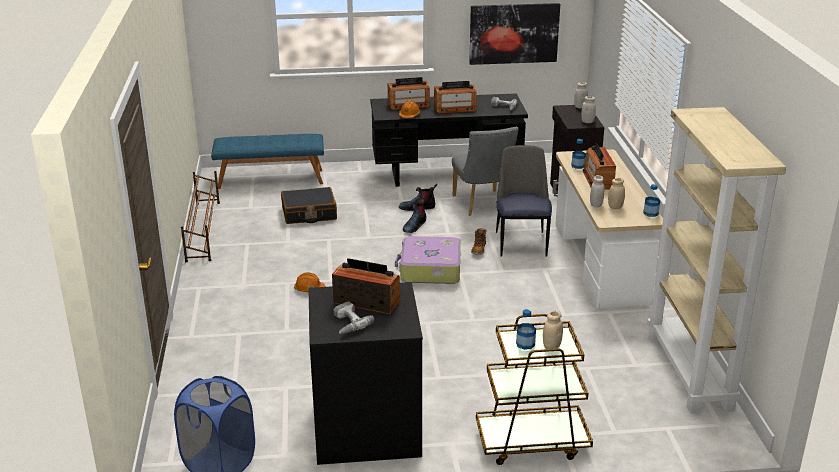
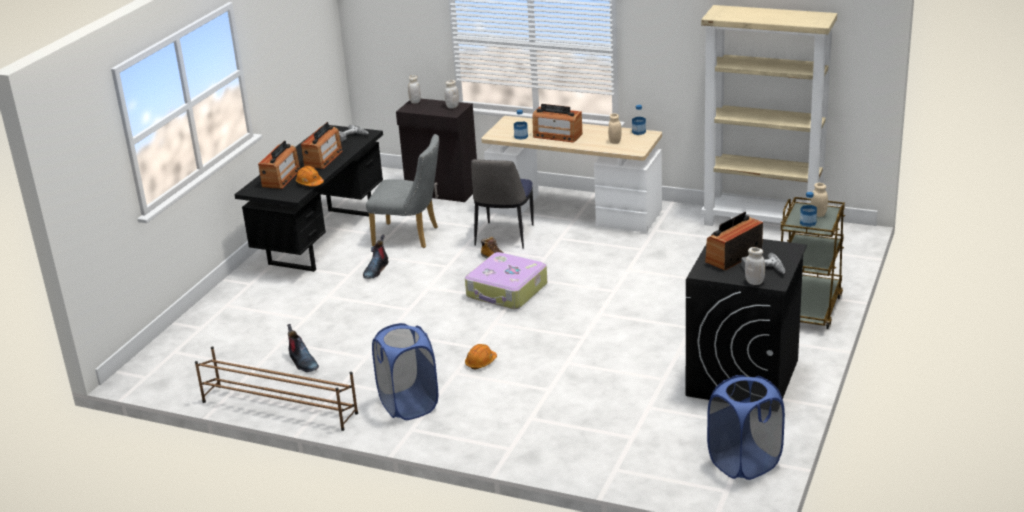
camera: 60 degrees left, 0 degrees up
blue bench [211,134,324,189] -> none
black suitcase [281,187,337,224] -> none
boot [403,195,427,233] -> boot moved to [287,324,319,372]
picture [469,3,560,65] -> none
chair [496,145,552,257] -> chair turned 105 degrees counterclockwise [471,159,534,249]
white jar [590,175,605,207] -> white jar moved to [745,247,765,285]
none -> blue laundry basket [372,323,438,420]

